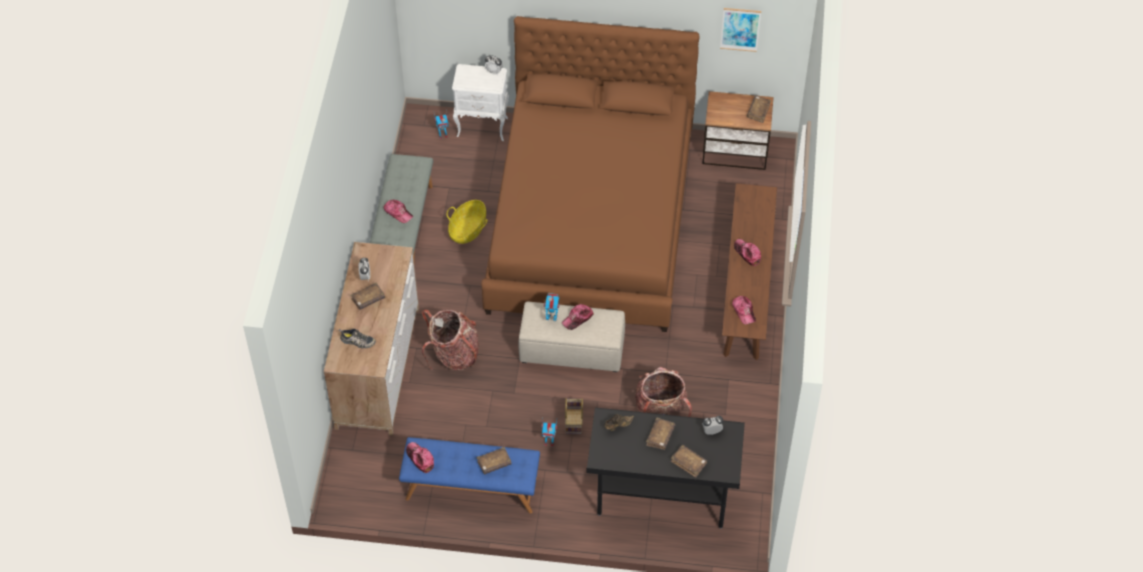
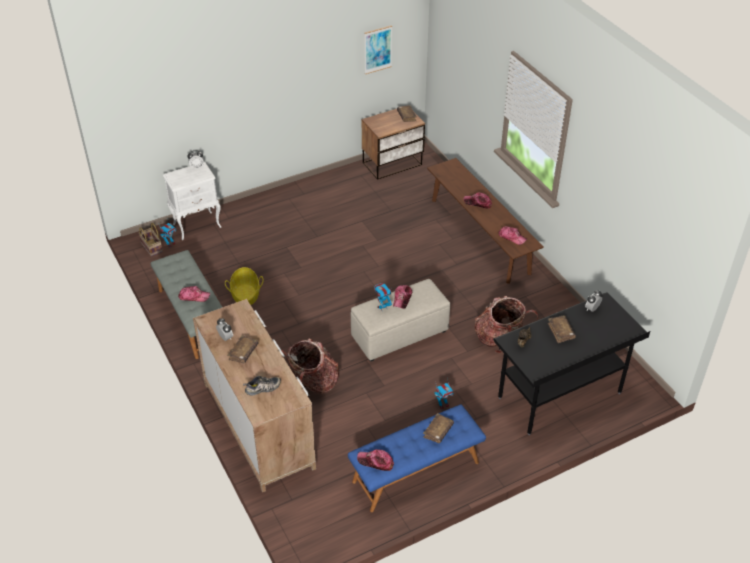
camera: 35 degrees left, 10 degrees down
brown bed [481,16,699,332] -> none
basket [565,398,583,434] -> basket moved to [139,223,163,256]
brown book [671,445,707,478] -> none

